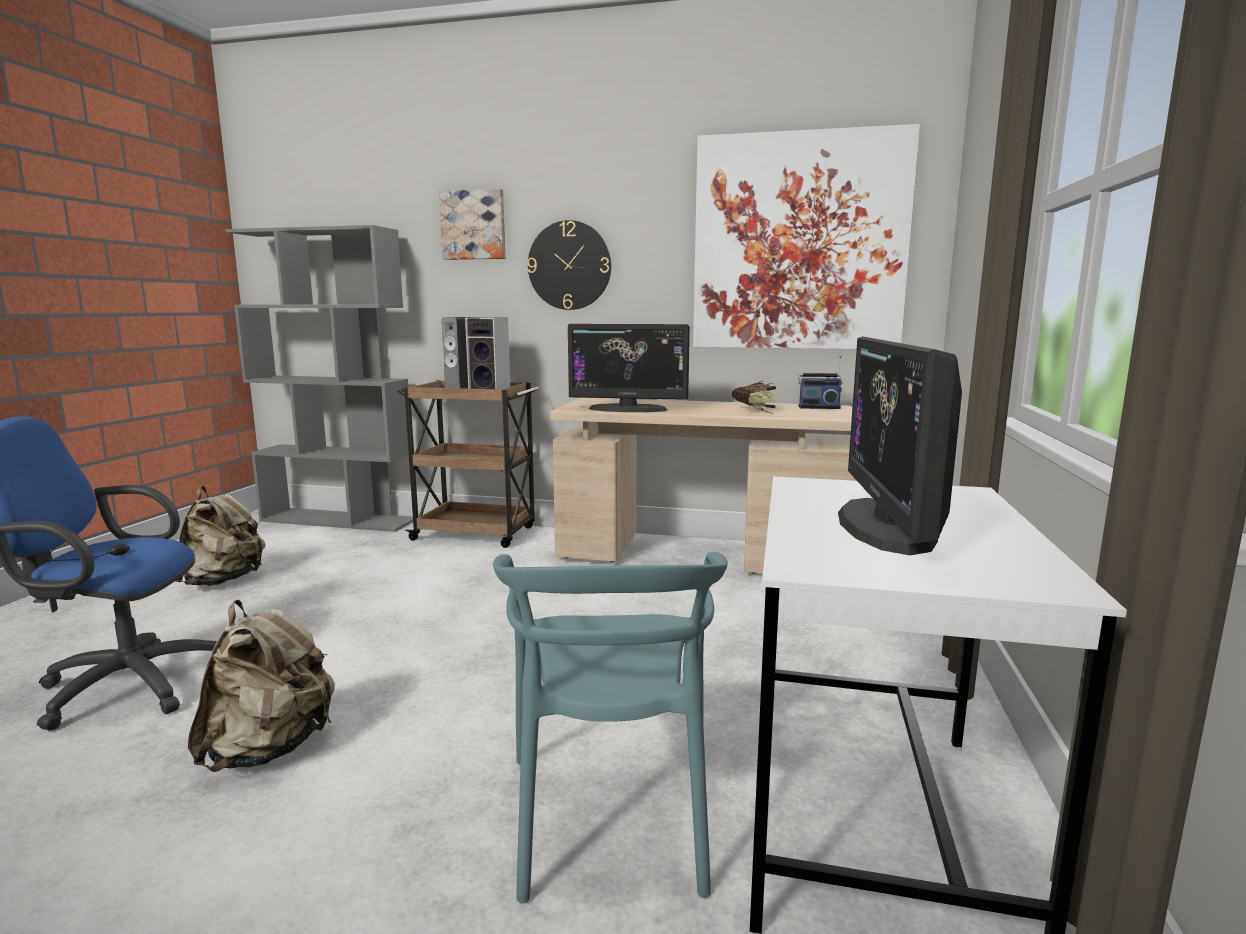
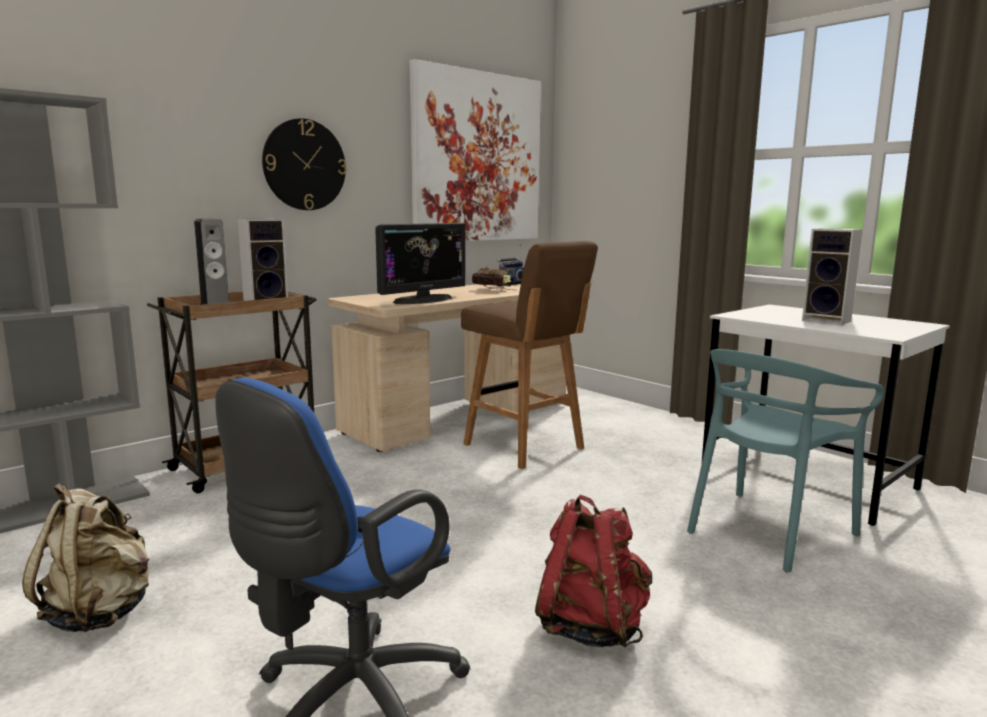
camera: 55 degrees left, 0 degrees up
beige backpack [188,600,335,772] -> red backpack [535,495,652,647]
picture [439,189,506,260] -> none
turquoise chair [493,552,728,904] -> turquoise chair turned 105 degrees clockwise [687,349,884,573]
monitor [838,336,962,555] -> speaker [802,228,863,325]
none -> brown stool [461,241,598,469]

